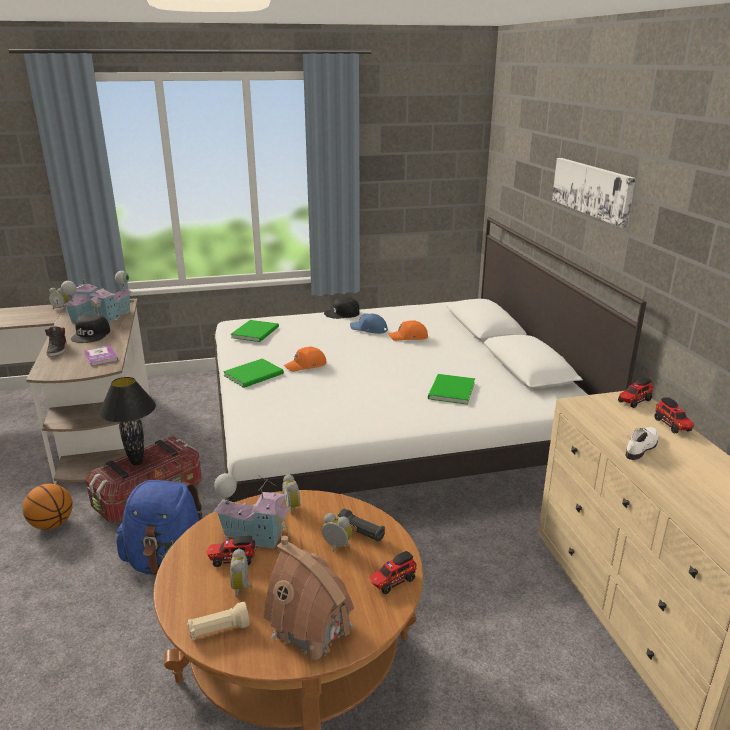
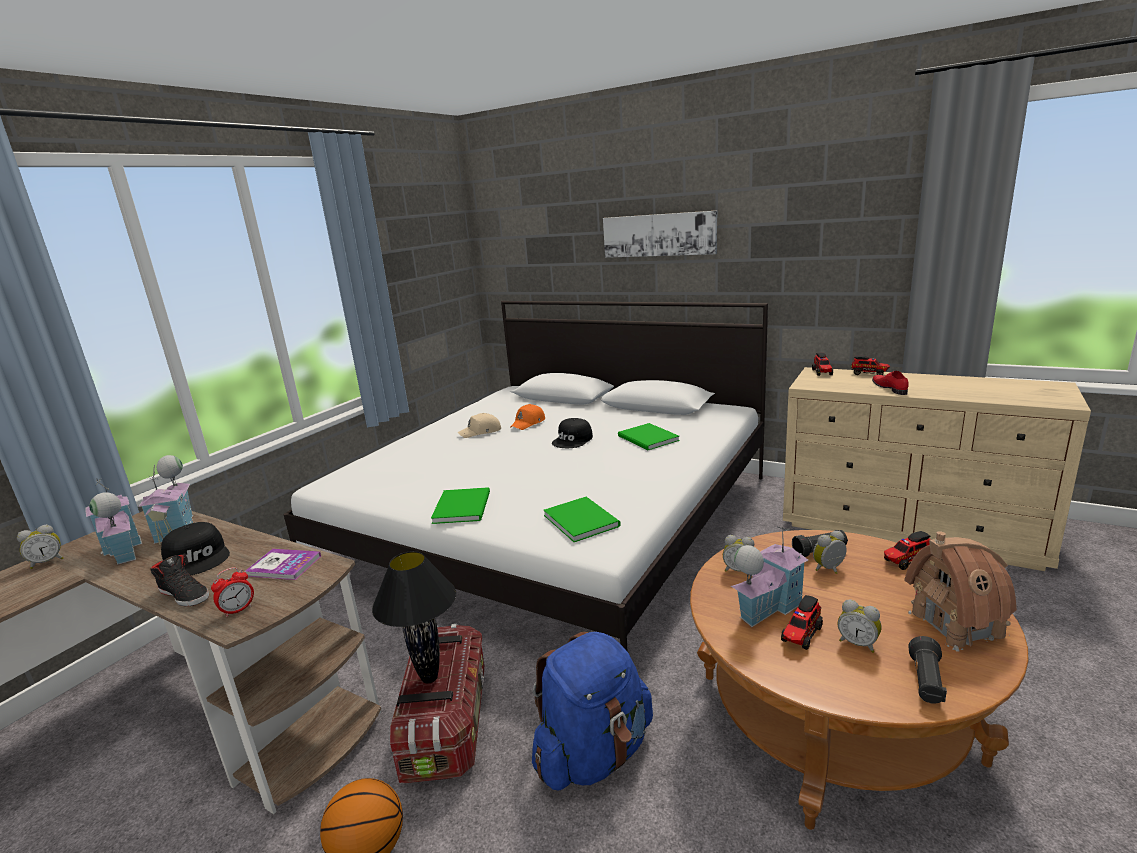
camera: 45 degrees left, 5 degrees down
beige flashlight [187,602,250,640] -> black flashlight [908,636,947,704]
green book [231,320,279,342] -> green book moved to [543,497,621,542]
orange cap [284,347,326,372] -> none
black cap [324,297,360,319] -> black cap moved to [552,418,593,448]
blue cap [350,313,388,334] -> beige cap [457,413,501,438]
toy truck [369,551,416,594] -> toy truck turned 60 degrees clockwise [884,531,931,570]
white shoe [625,427,658,460] -> red shoe [872,370,909,395]
none -> alarm clock [211,567,254,617]

